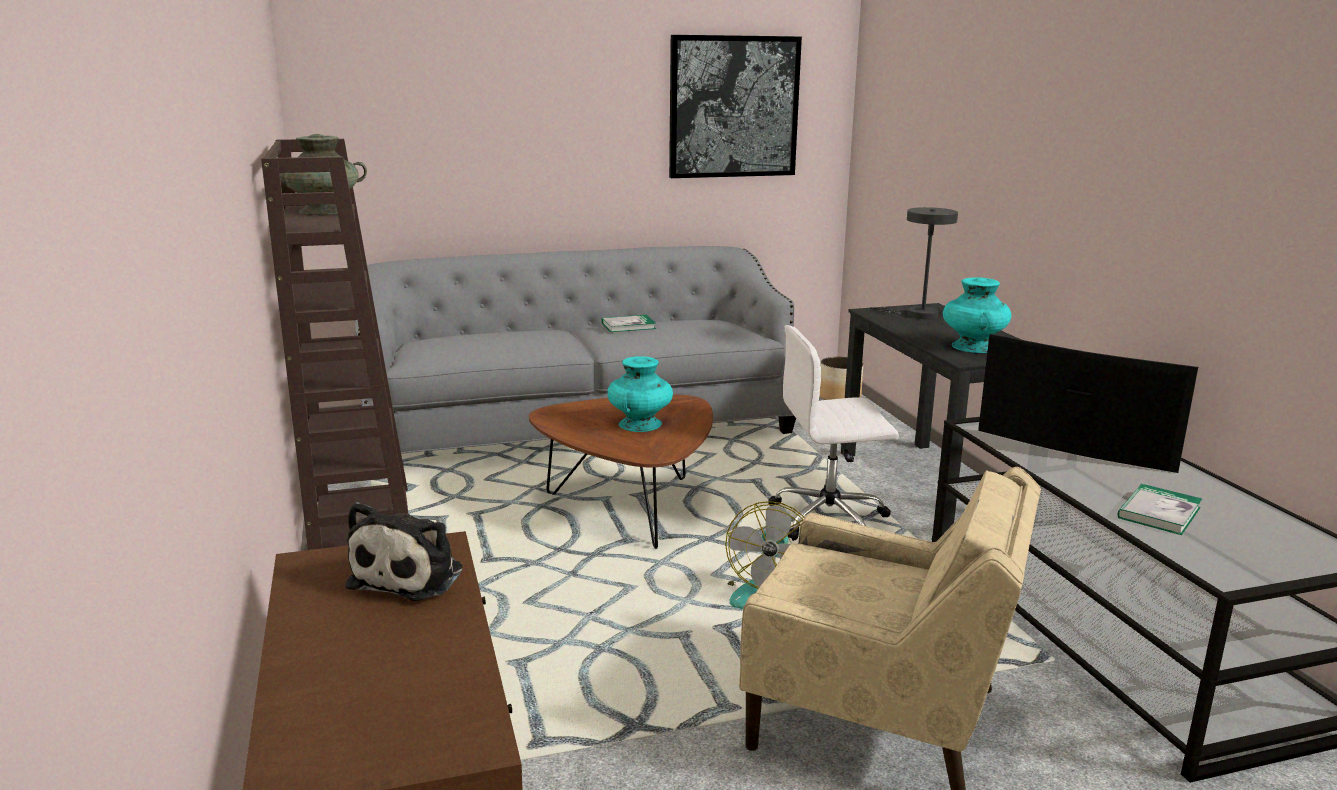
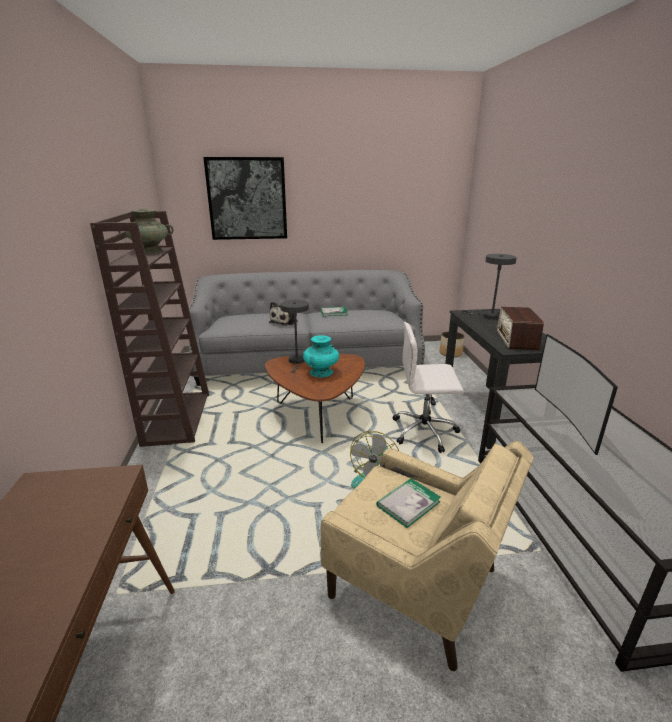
camera: 10 degrees right, 5 degrees up
plush toy [345,502,463,601] -> plush toy moved to [269,302,298,326]
picture [669,35,802,178] -> picture moved to [203,157,287,240]
turquoise vase [943,277,1011,353] -> radio [497,307,544,350]
television [978,334,1198,473] -> television turned 135 degrees counterclockwise [535,334,618,455]
book [1118,484,1202,535] -> book moved to [376,478,441,528]
none -> grey table lamp [280,299,309,373]

